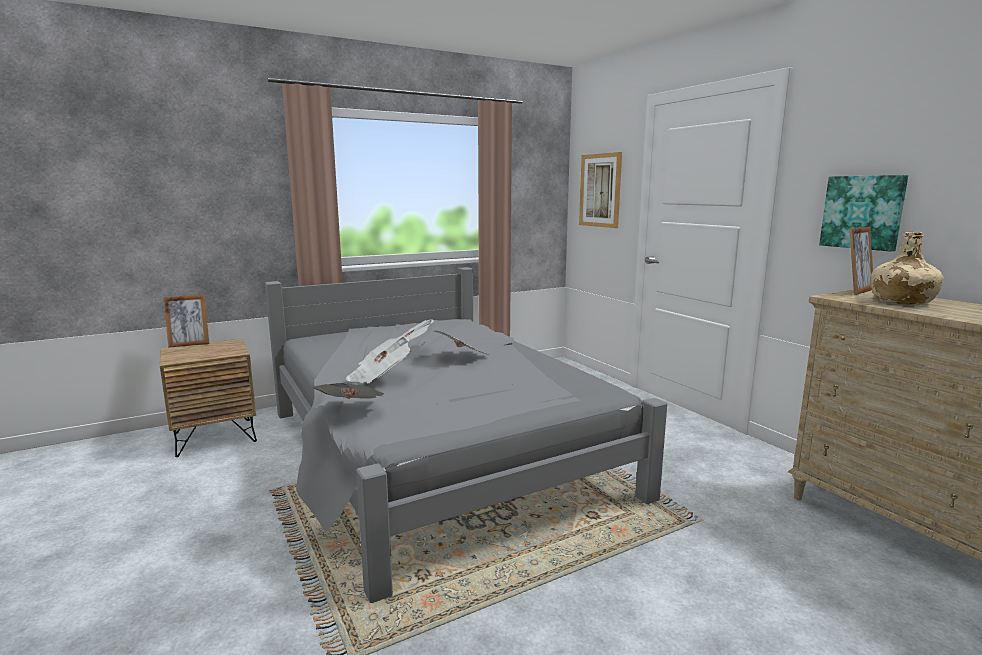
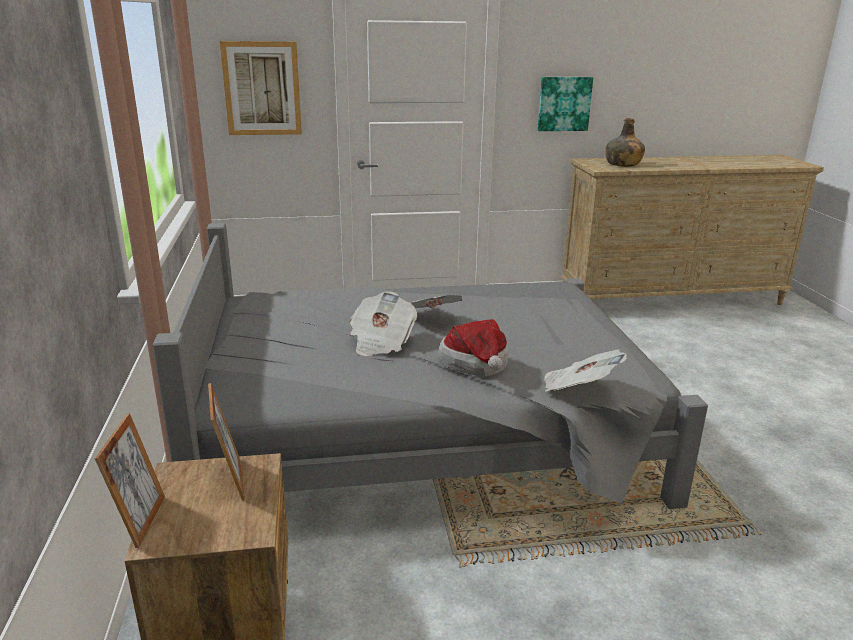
camera: 70 degrees left, 10 degrees up
newspaper [346,337,410,384] -> hat [438,319,509,377]
picture frame [849,227,873,295] -> picture frame moved to [208,383,245,500]
beige bottle [870,232,944,305] -> green bottle [605,118,645,167]

